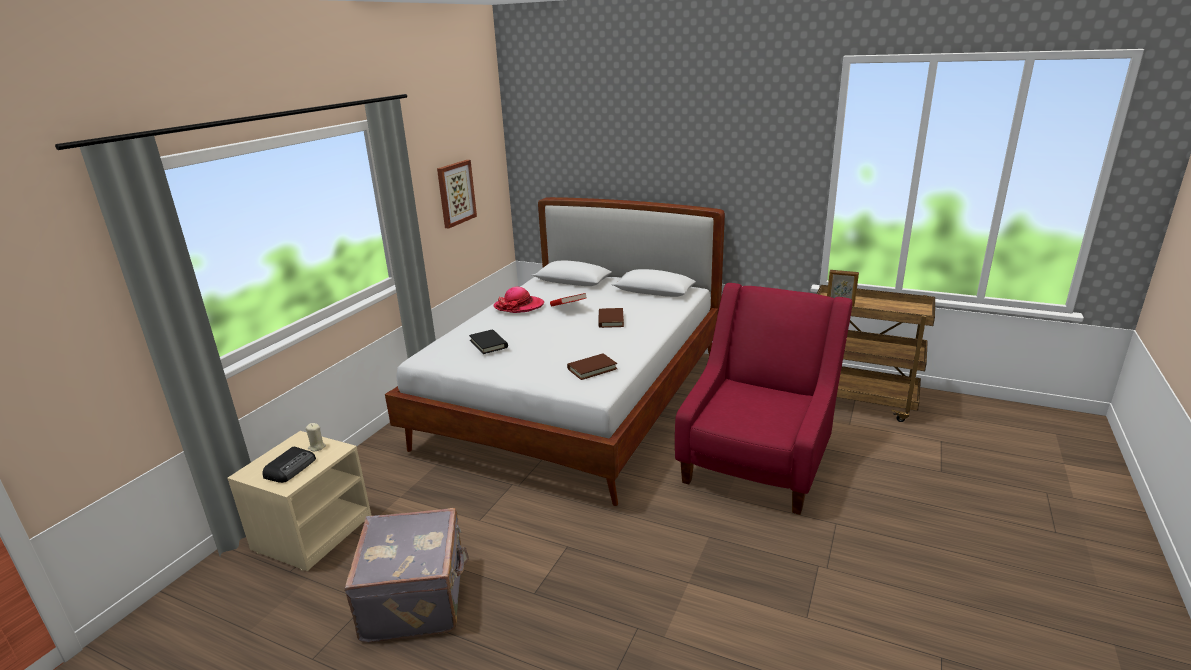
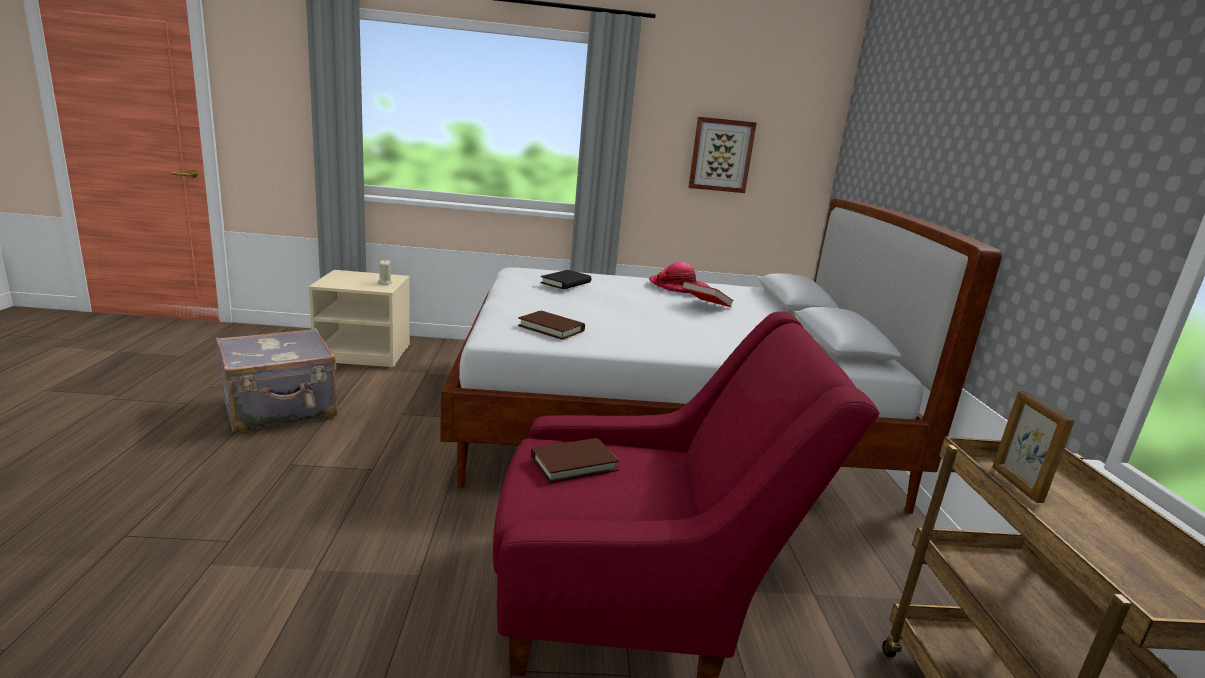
camera: 60 degrees right, 5 degrees down
radio [262,447,316,483] -> none
brown book [598,308,624,328] -> brown book moved to [531,438,619,483]

